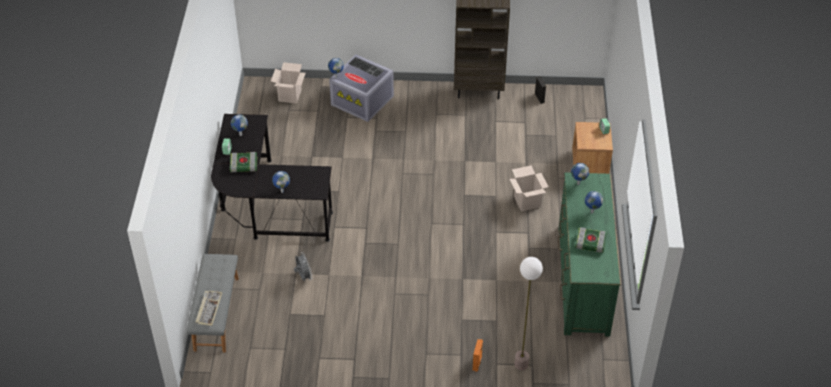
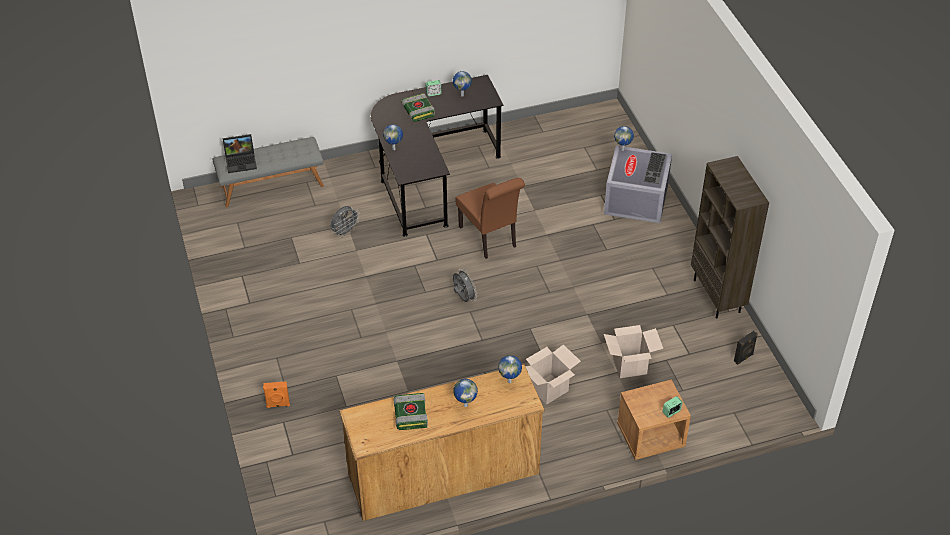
camera: 70 degrees right, 0 degrees up
keyboard [195,291,222,326] -> laptop [222,134,257,173]
cardboard box [271,62,306,104] -> cardboard box moved to [604,325,663,378]
floor lamp [515,257,543,370] -> none
green dresser [558,172,621,337] -> brown dresser [339,364,545,521]
none -> grey fan [453,269,477,302]
none -> brown chair [456,178,525,259]

